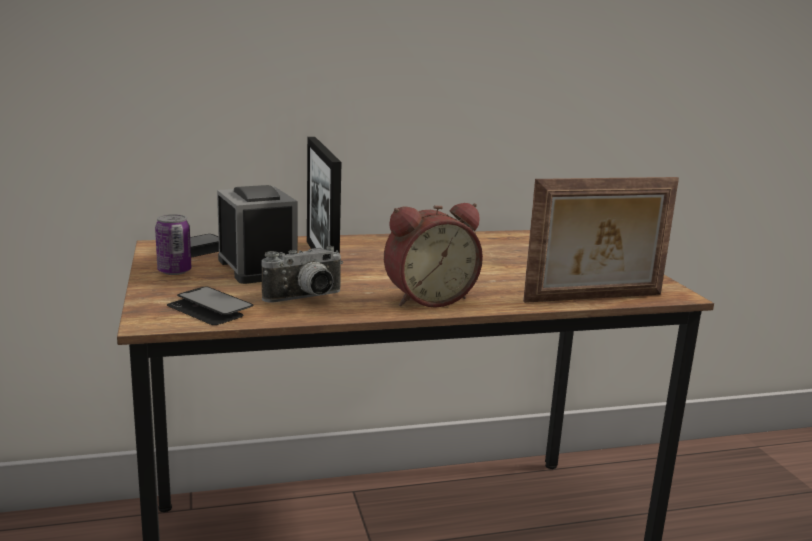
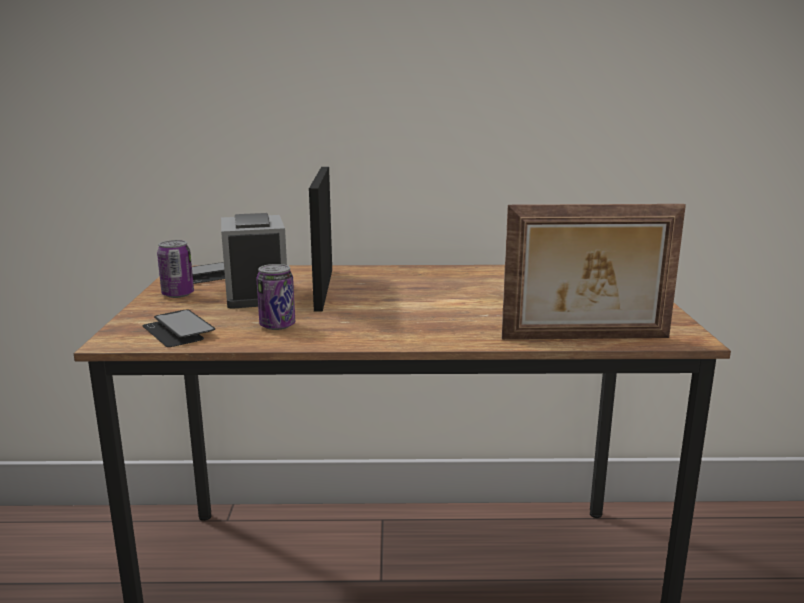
camera: 15 degrees right, 0 degrees up
camera [261,246,343,303] -> can [257,264,295,330]
alarm clock [384,203,483,308] -> none

